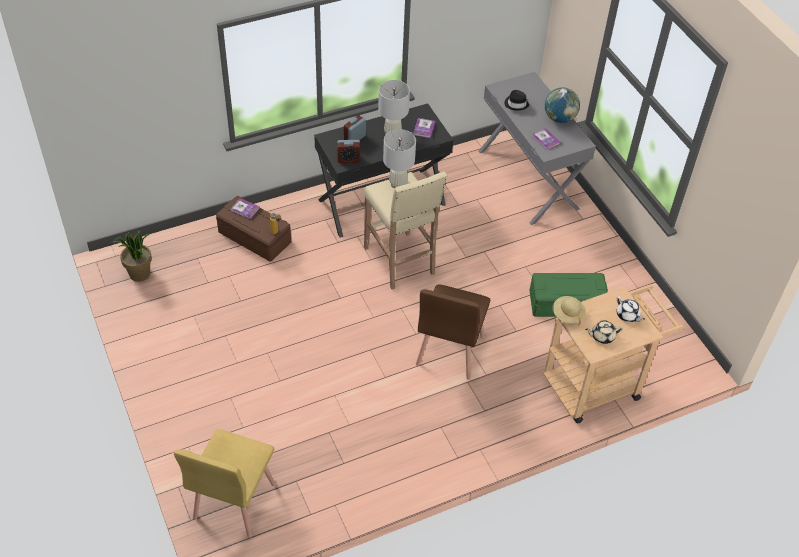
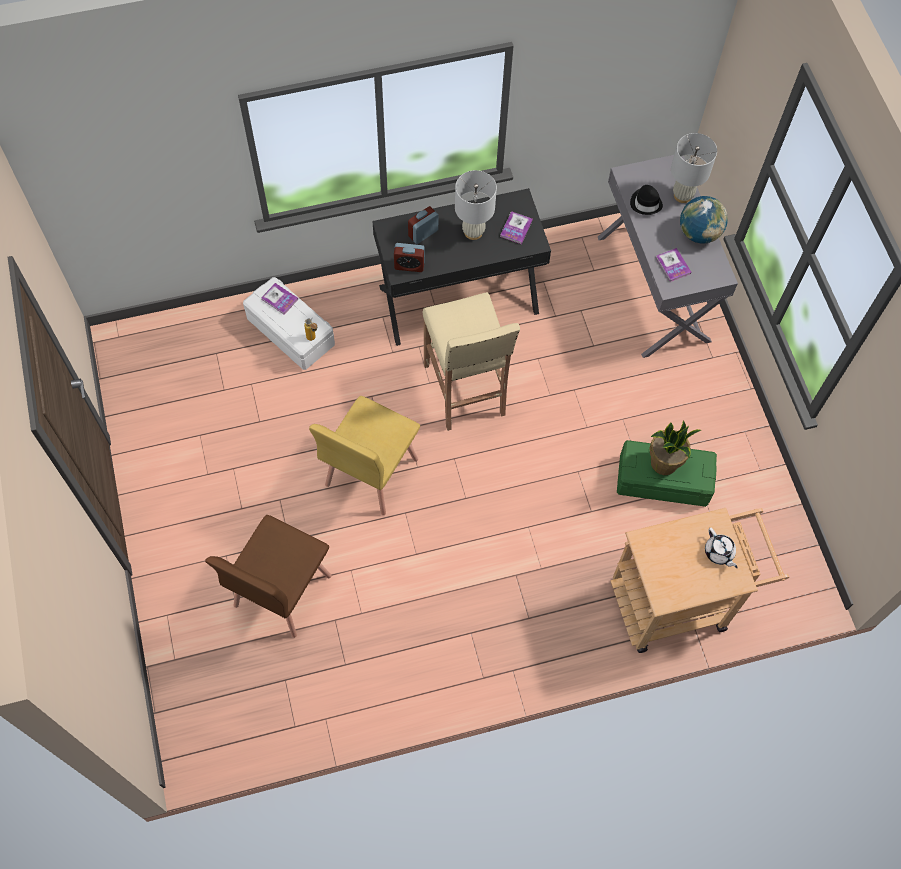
camera: 10 degrees right, 15 degrees up
potted plant [112,230,152,282] -> potted plant moved to [649,420,701,475]
yellow chair [174,429,276,538] -> yellow chair moved to [309,396,420,515]
brown storage box [216,196,291,261] -> white storage box [243,277,335,370]
white table lamp [383,129,416,189] -> white table lamp moved to [671,133,717,203]
brown chair [416,284,490,380] -> brown chair moved to [205,515,332,638]
beige hat [552,296,586,326] -> none
beige teapot [585,320,623,344] -> none

